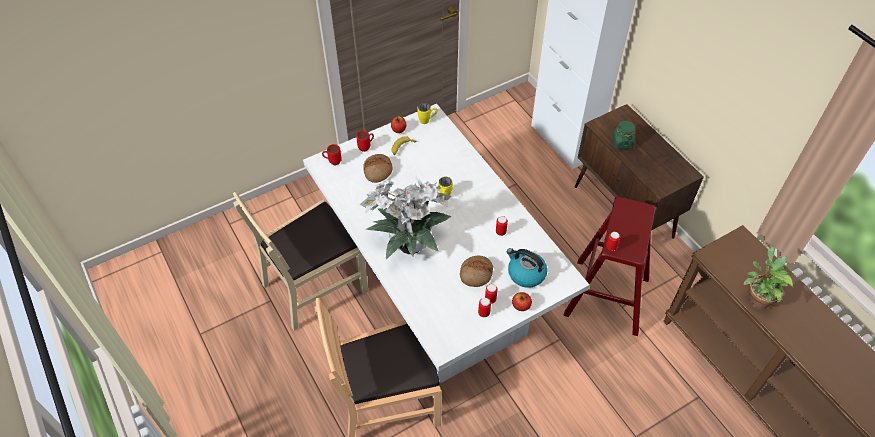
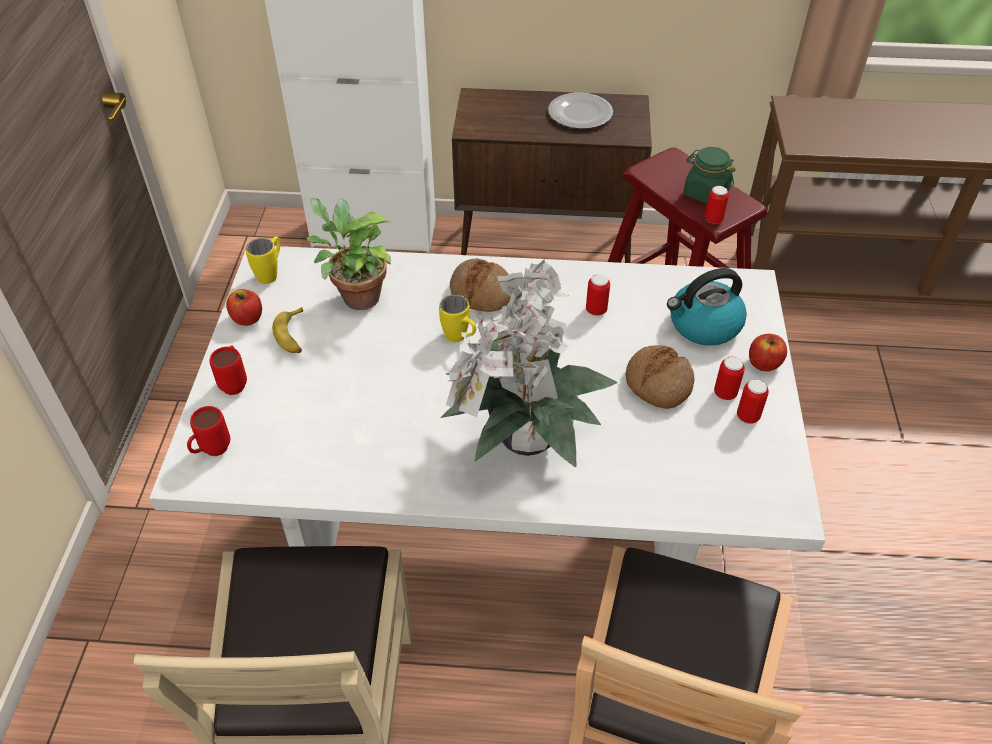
camera: 55 degrees left, 5 degrees down
bread [363,154,393,183] -> bread moved to [450,258,511,312]
green jar [612,120,635,149] -> green jar moved to [684,147,735,203]
potted plant [744,246,793,309] -> potted plant moved to [306,198,391,310]
none -> plate [548,92,613,129]

